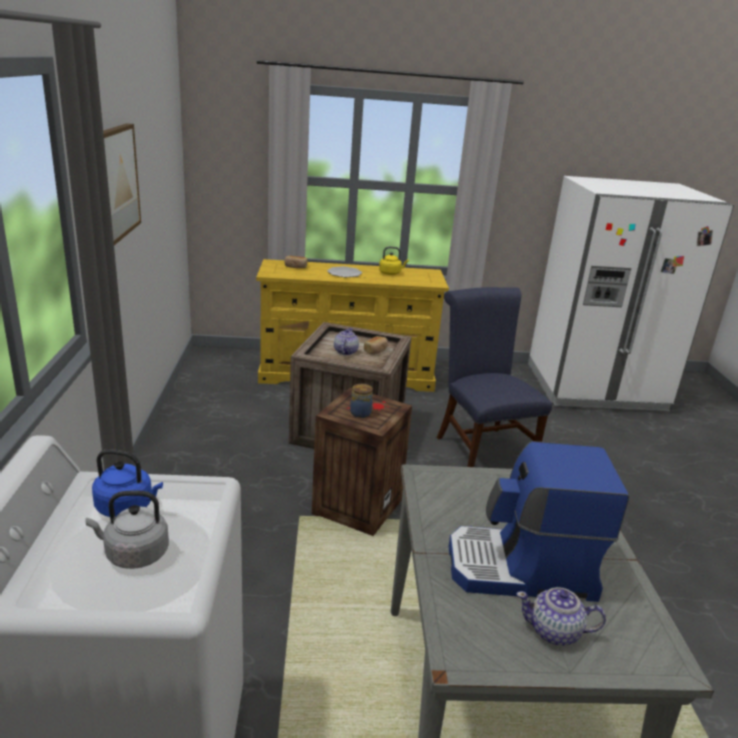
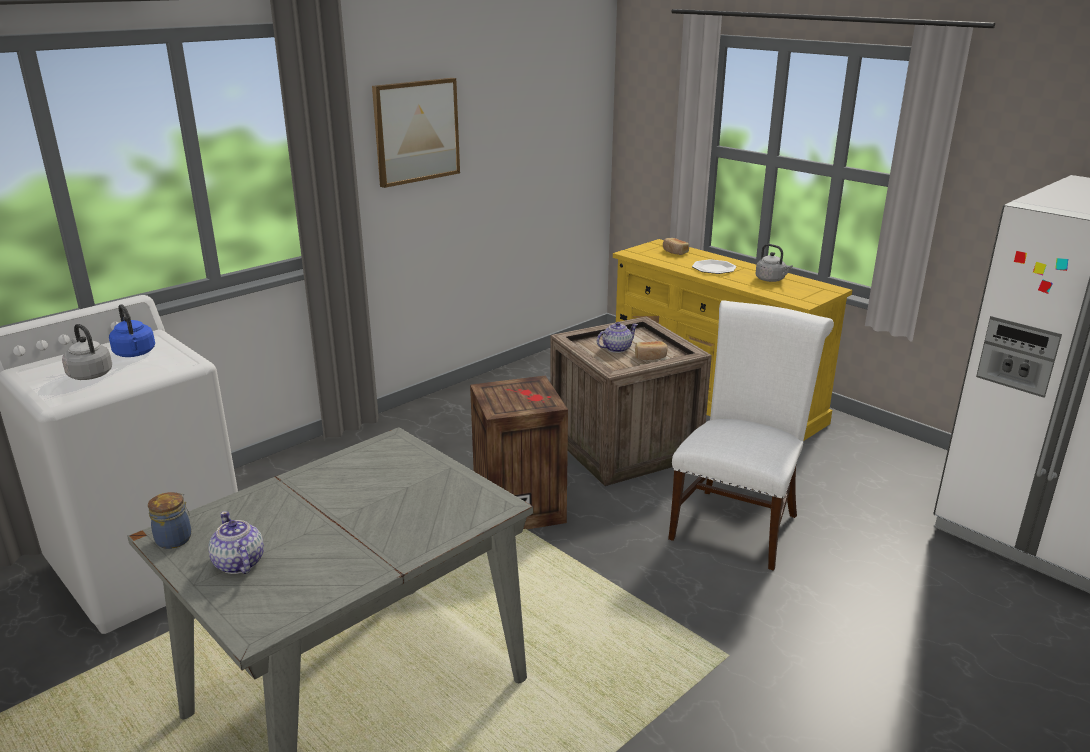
camera: 50 degrees right, 0 degrees up
jar [350,384,373,418] -> jar moved to [148,492,191,549]
yellow kettle [379,247,409,275] -> grey kettle [756,244,793,282]
blue chair [437,287,552,467] -> white chair [668,300,834,571]
coffee machine [448,441,629,602] -> none

